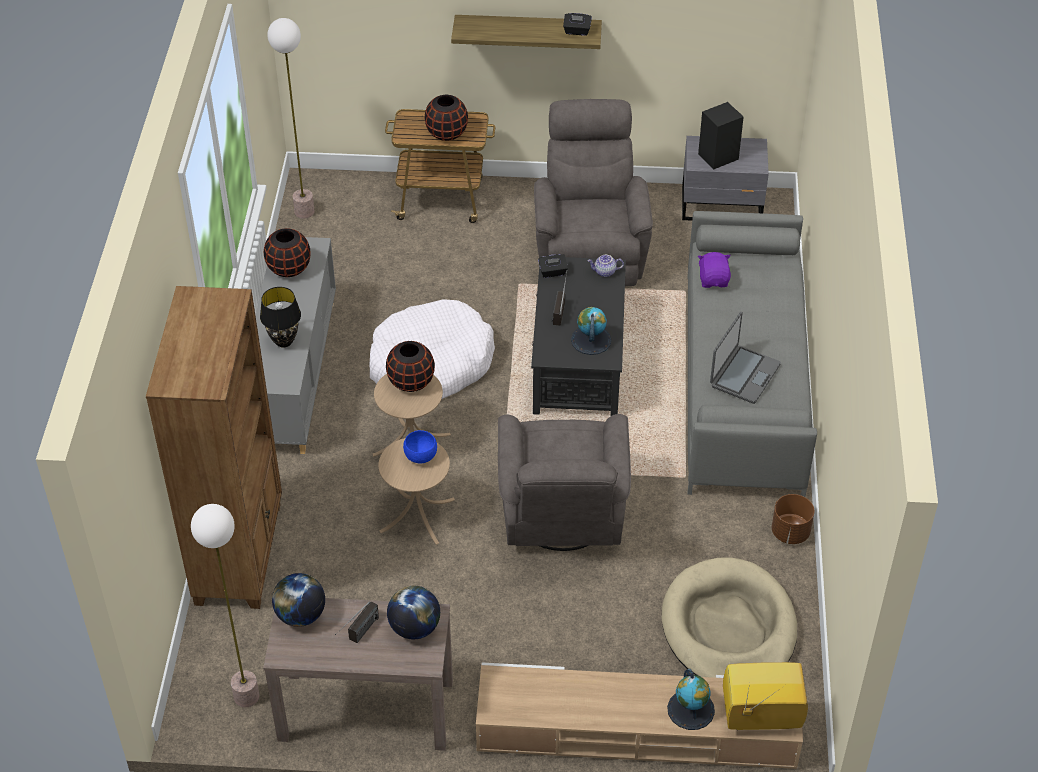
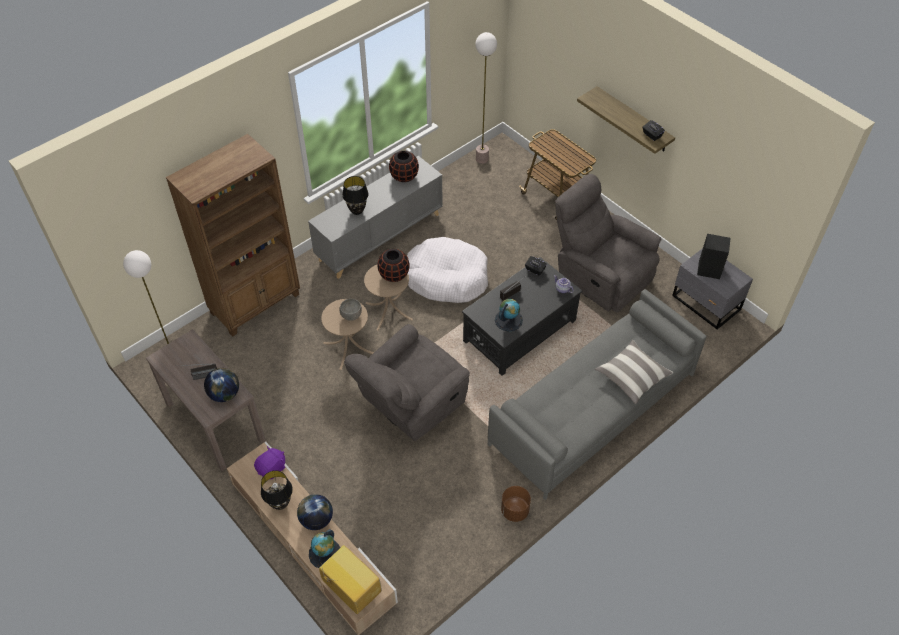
camera: 45 degrees right, 5 degrees up
globe [272,573,325,627] -> globe moved to [297,494,333,530]
blue bowl [403,430,437,463] -> grey bowl [339,299,362,321]
black vase [425,95,468,141] -> none
grey armchair [534,99,653,286] -> grey armchair turned 90 degrees counterclockwise [555,174,661,312]
beige dog bed [662,557,797,678] -> none
purple plush toy [698,252,731,288] -> purple plush toy moved to [254,446,285,479]
laptop [710,312,781,404] -> none
none -> black table lamp [261,470,293,510]
none -> pillow [595,340,673,404]

